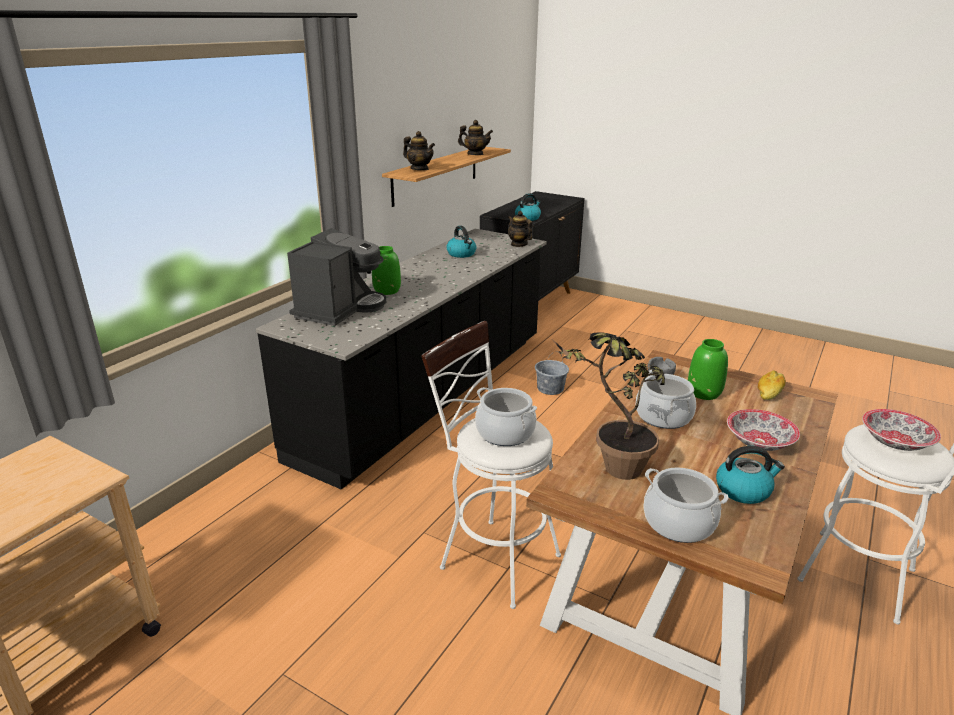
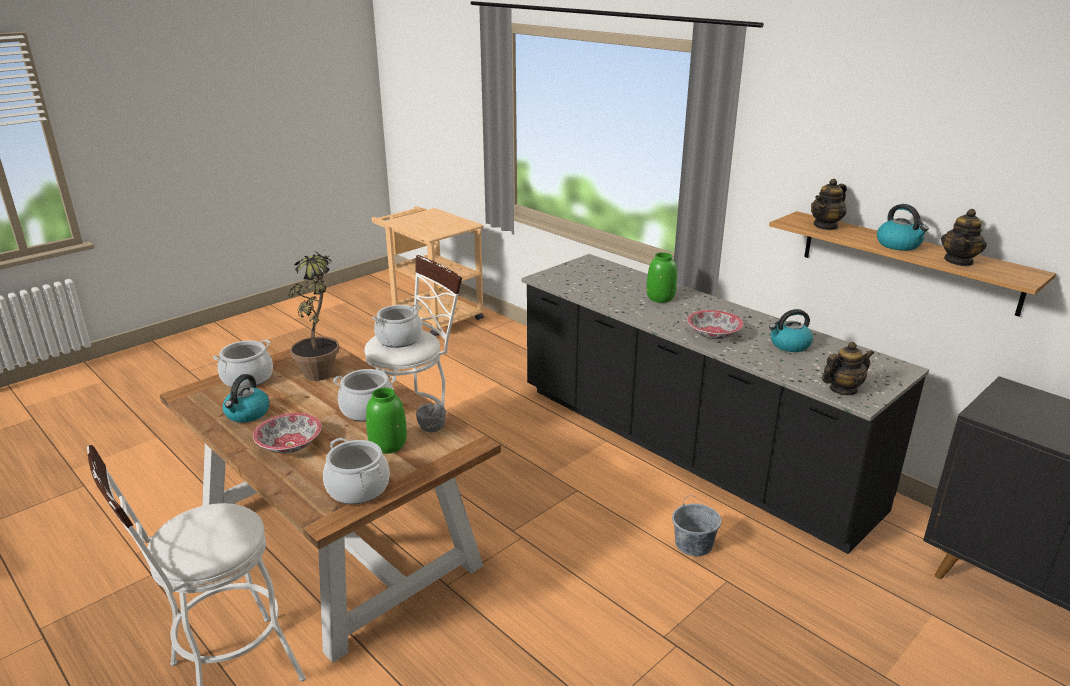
camera: 105 degrees right, 0 degrees up
coffee machine [287,228,386,326] -> none
kettle [515,193,541,221] -> kettle moved to [877,204,929,251]
bread [758,370,786,400] -> cooking pot [323,438,390,504]
bowl [862,409,941,451] -> bowl moved to [687,310,743,339]

